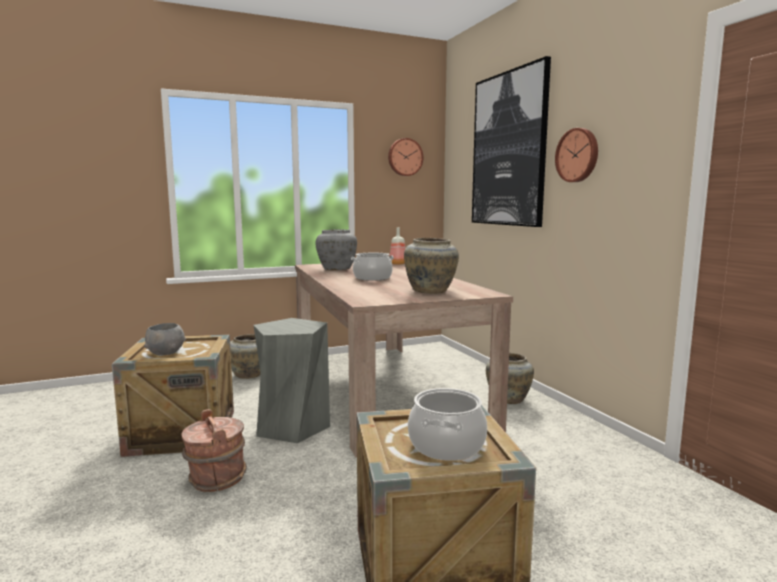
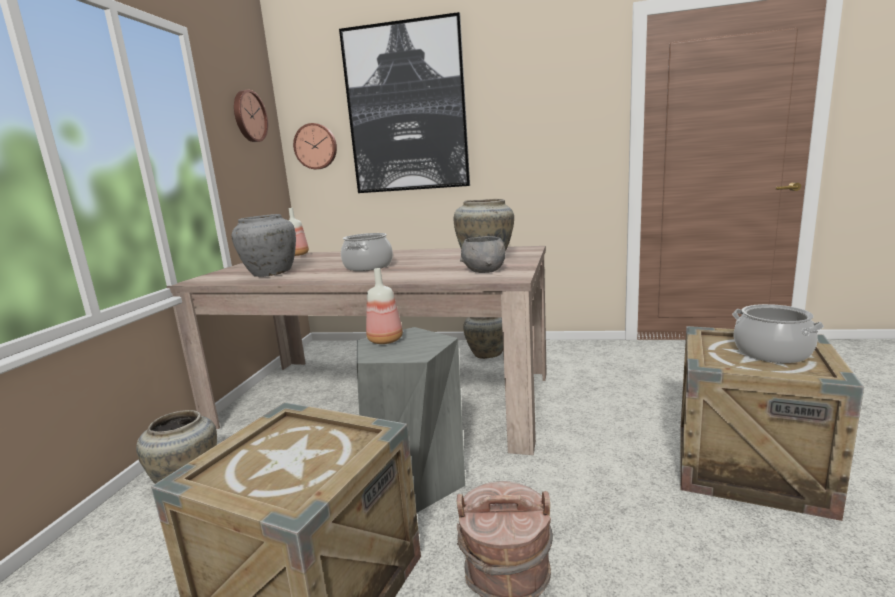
camera: 55 degrees left, 5 degrees up
grey bowl [144,323,186,356] -> grey bowl moved to [460,236,506,273]
wall clock [555,128,598,182] -> wall clock moved to [293,123,337,169]
none -> bottle [366,268,403,344]

